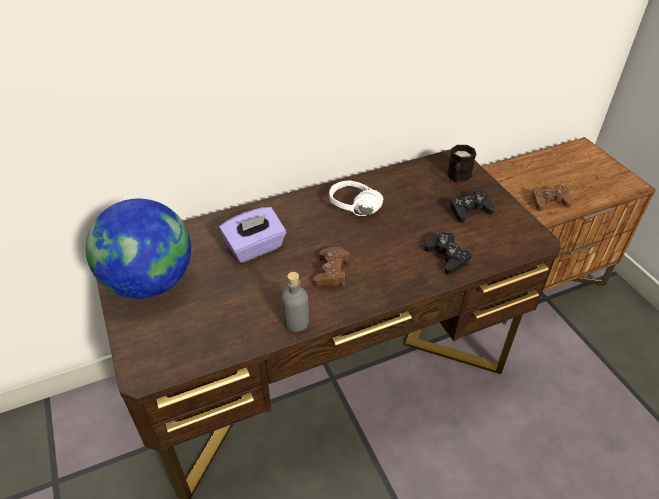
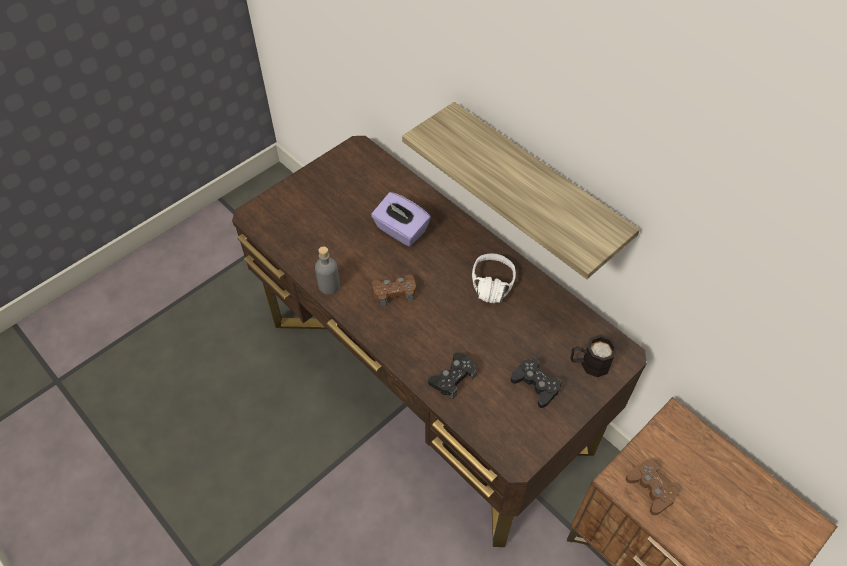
camera: 70 degrees right, 10 degrees up
globe [86,199,191,299] -> none
none -> shelf [402,102,640,279]

